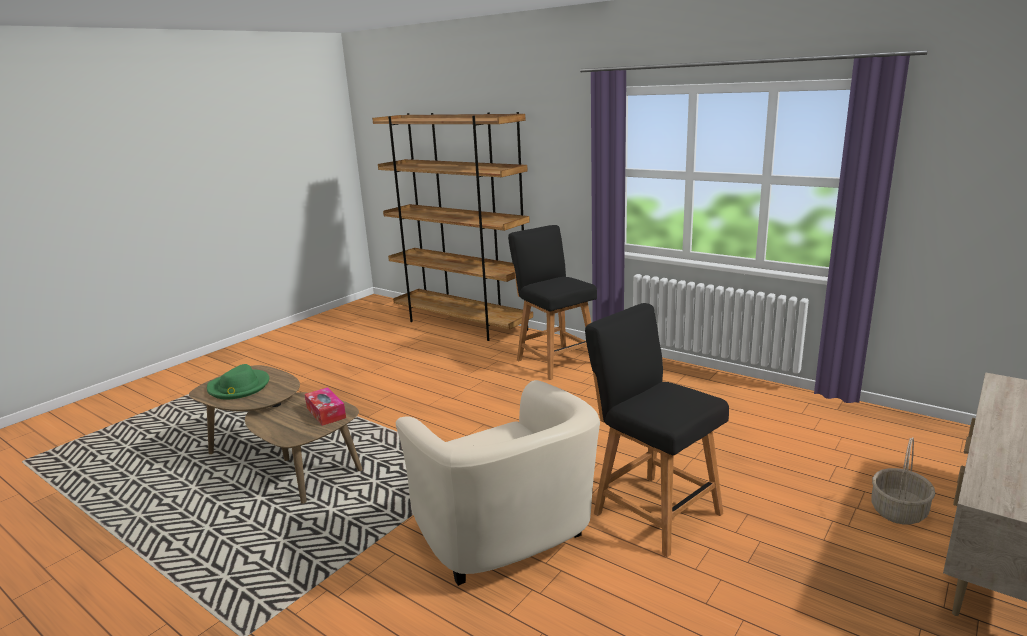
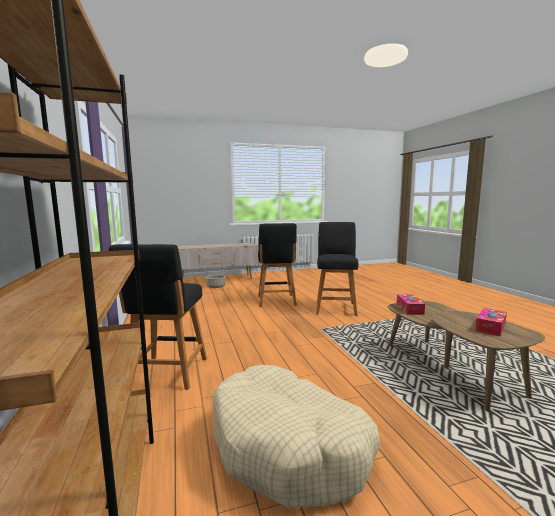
camera: 145 degrees left, 10 degrees down
green hat [207,364,269,399] -> tissue box [475,308,507,336]
beige armchair [396,380,600,586] -> black stool [316,222,358,316]
none -> beige dog bed [212,365,380,508]

